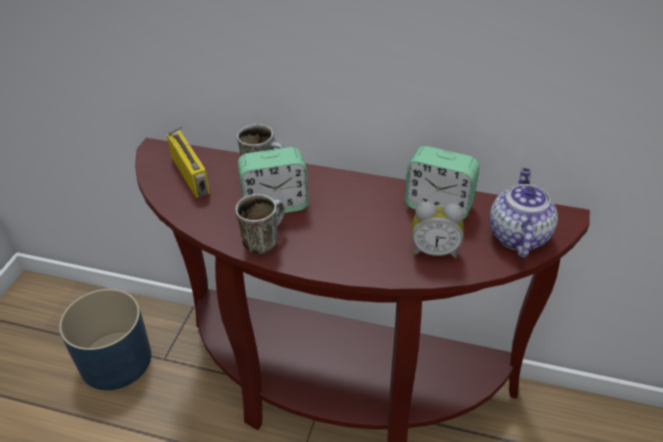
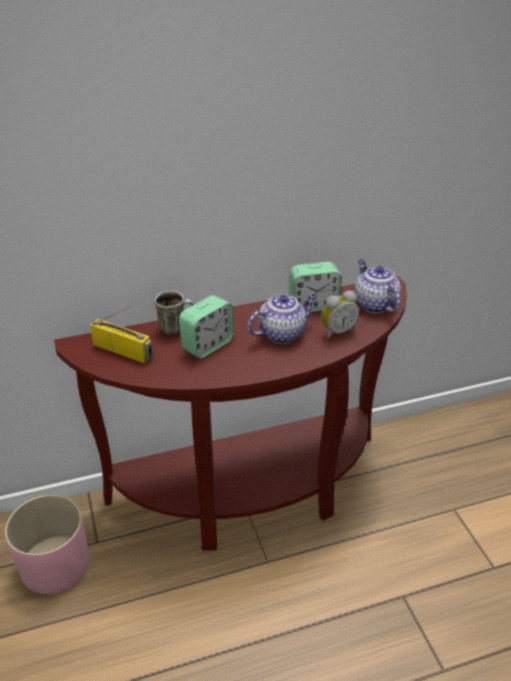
camera: 35 degrees left, 5 degrees down
blue planter [59,289,151,390] -> pink planter [5,494,89,594]
mug [235,194,285,254] -> none
none -> teapot [247,294,317,344]

